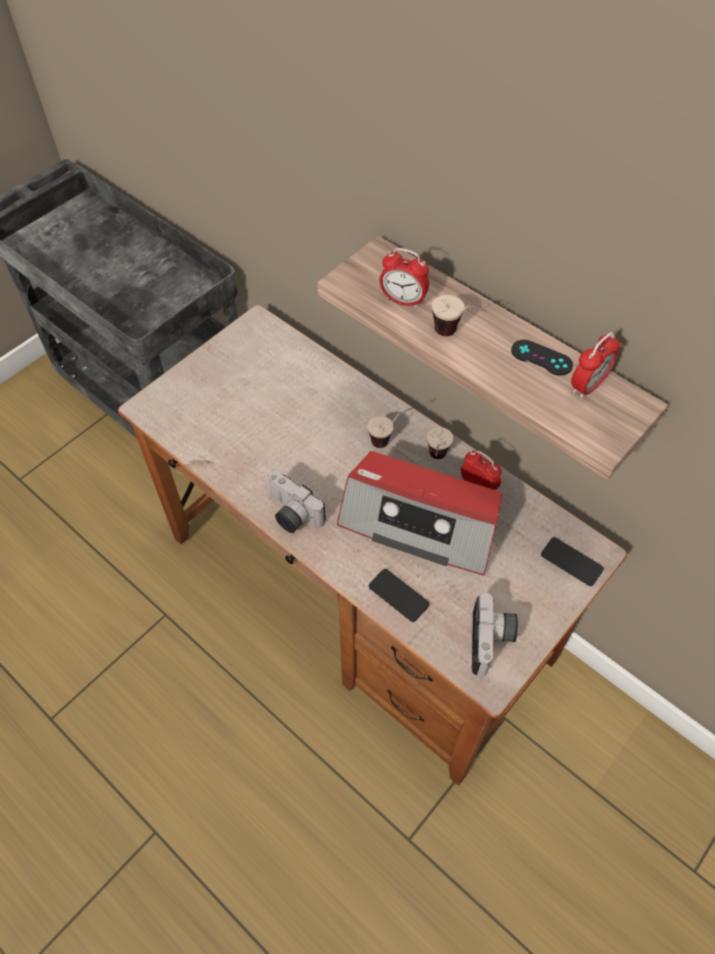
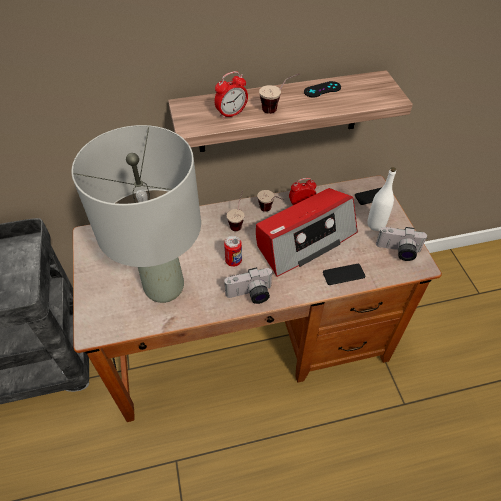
camera: 55 degrees left, 5 degrees down
camera [472,593,518,676] -> camera turned 150 degrees clockwise [376,227,428,261]
alarm clock [571,332,621,399] -> none
none -> grey table lamp [71,125,201,303]
none -> can [224,236,242,267]
none -> white bottle [367,167,396,231]

